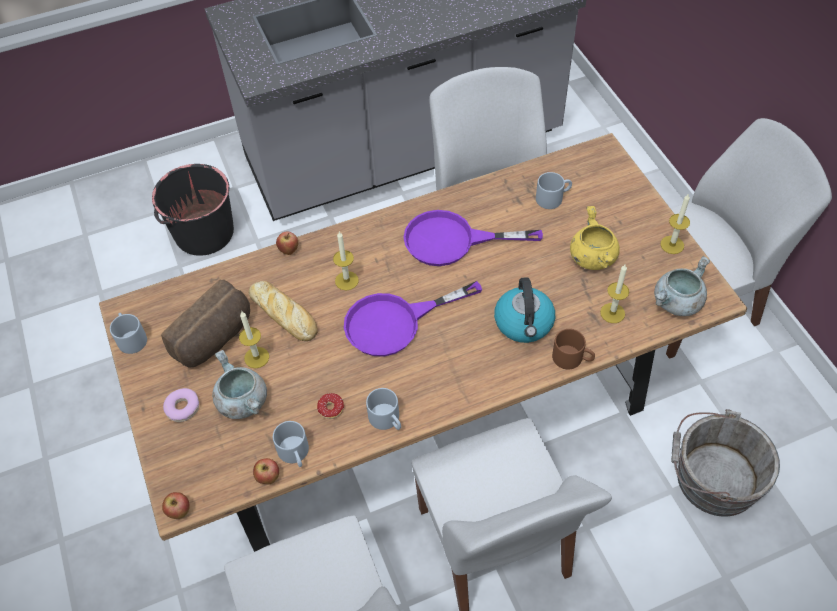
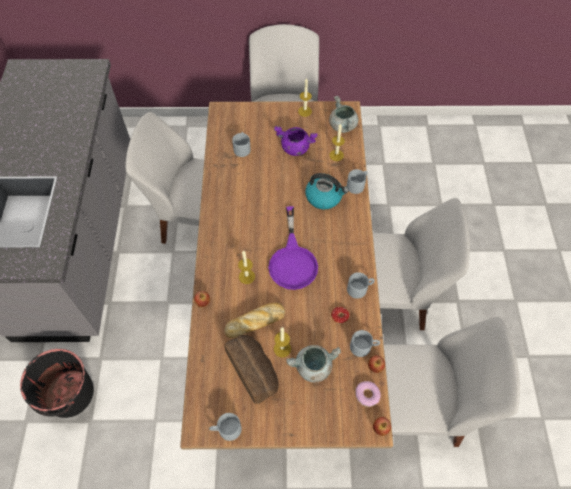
camera: 70 degrees left, 5 degrees up
donut [163,388,199,422] -> donut moved to [355,381,381,407]
purple frying pan [403,210,543,266] -> none
brown mug [552,329,595,370] -> grey mug [347,169,367,194]
yellow cooking pot [570,206,620,270] -> purple cooking pot [274,126,318,156]
grey bucket [671,409,780,517] -> none

